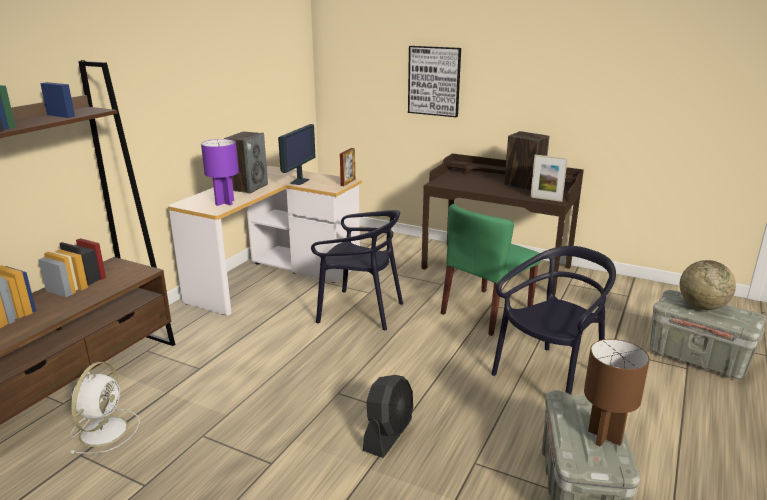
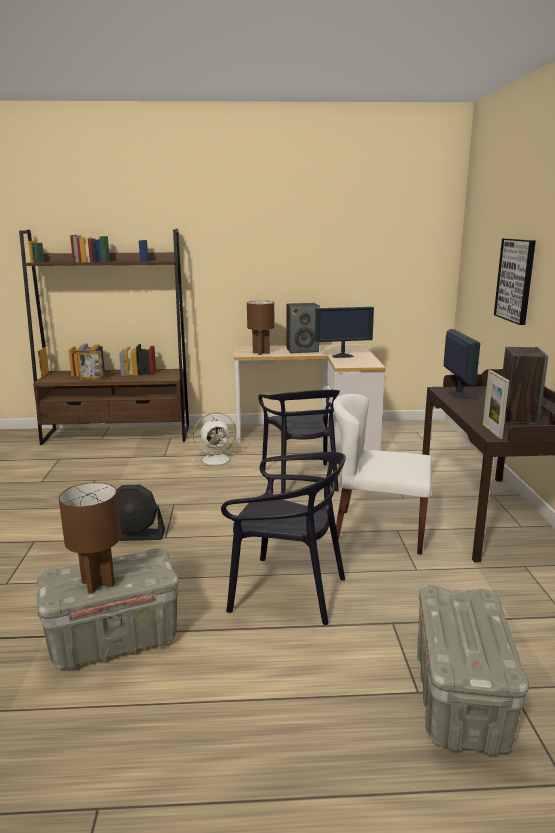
camera: 60 degrees right, 5 degrees down
white fan [69,362,140,454] -> white fan moved to [192,412,238,468]
purple table lamp [201,139,239,206] -> brown table lamp [247,301,274,355]
picture frame [340,148,355,186] -> picture frame moved to [77,350,104,381]
green chair [441,204,541,336] -> white chair [333,394,432,555]
globe [680,260,736,310] -> none
none -> monitor [444,329,480,399]

